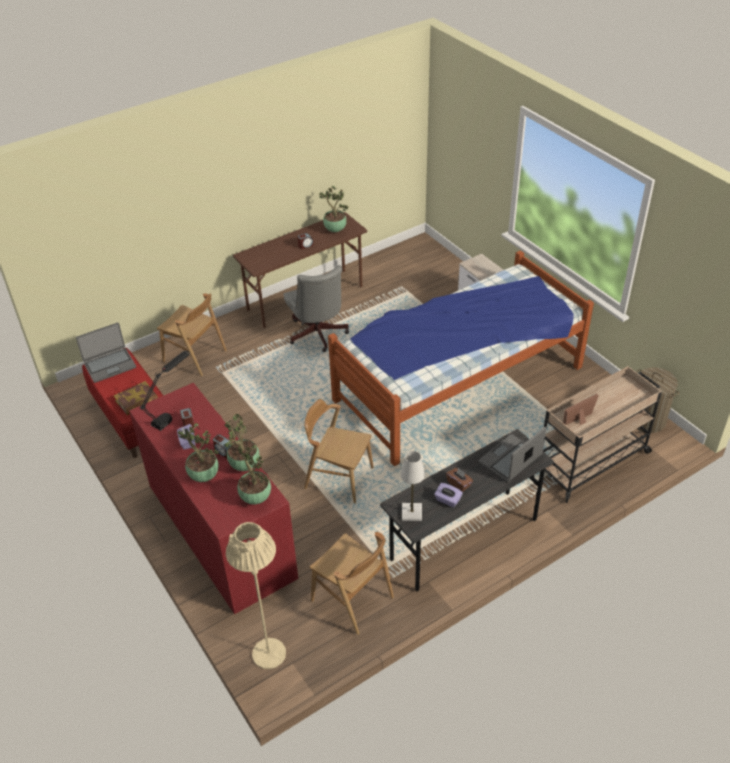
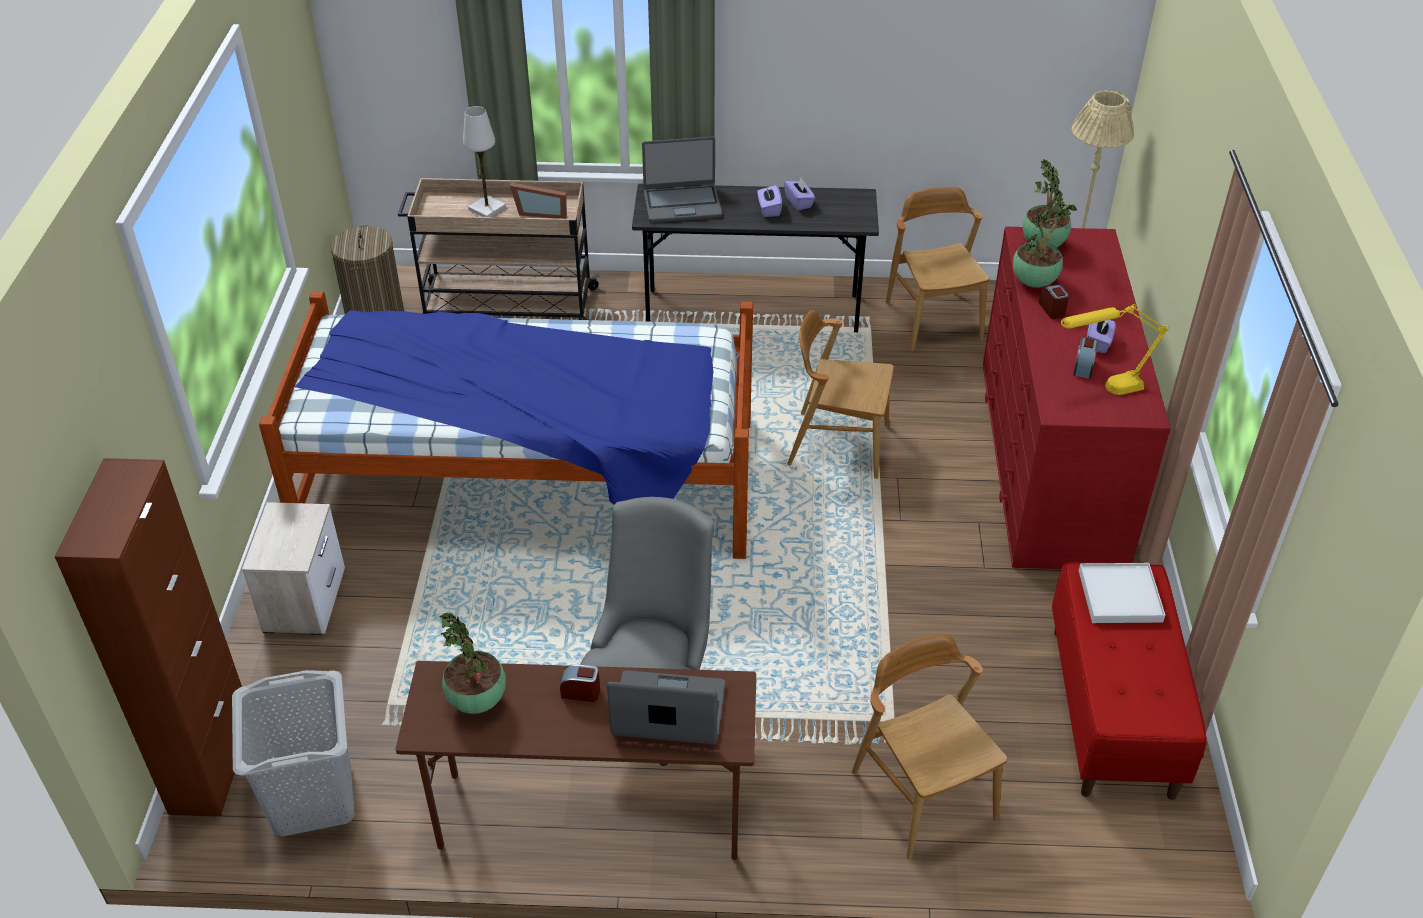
camera: 145 degrees left, 0 degrees up
laptop [76,323,136,383] -> laptop moved to [607,670,725,744]
book [114,381,158,415] -> white tray [1079,563,1165,623]
black table lamp [140,351,190,431] -> yellow table lamp [1061,303,1170,395]
potted plant [177,423,219,482] -> none
brown chair [304,399,374,503] -> brown chair turned 135 degrees clockwise [787,310,894,479]
white table lamp [400,451,425,521] -> white table lamp moved to [463,106,506,217]
brown tissue box [446,468,473,492] -> purple tissue box [757,185,782,217]
none -> brown cabinet [55,458,242,816]
none -> grey laundry basket [232,670,355,837]

